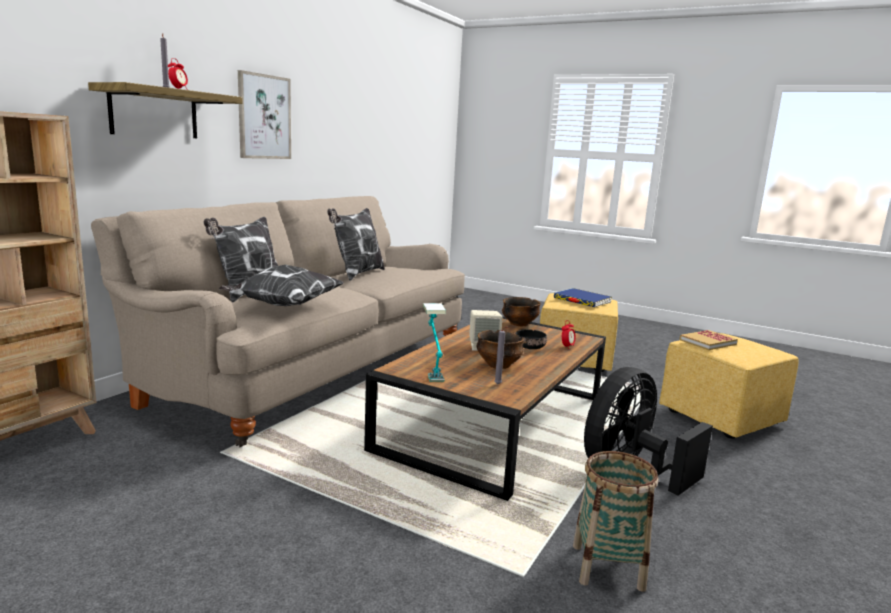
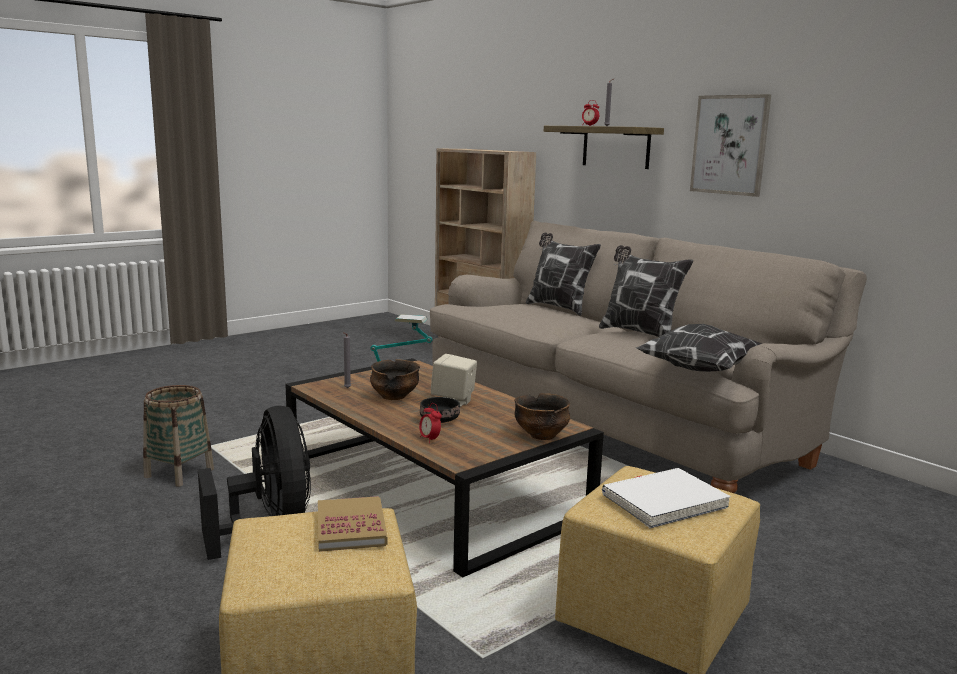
camera: 110 degrees right, 0 degrees up
pillow [218,265,343,306] -> pillow moved to [636,324,762,372]
blue book [554,288,612,307] -> white book [602,468,731,528]

